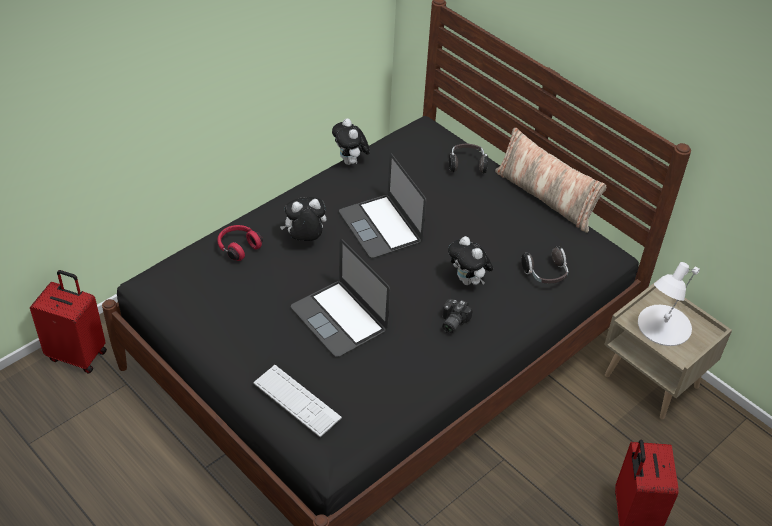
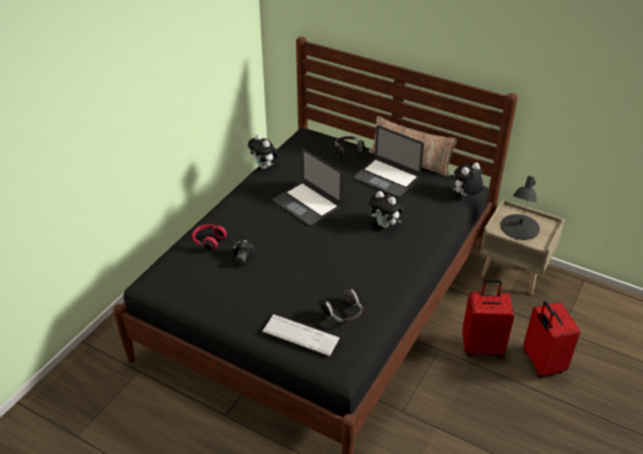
camera: 15 degrees left, 5 degrees down
red suitcase [30,270,107,374] -> red suitcase moved to [462,279,514,358]
plush toy [280,197,326,241] -> plush toy moved to [453,162,483,196]
laptop [291,239,390,357] -> laptop moved to [354,125,424,197]
camera [442,299,473,333] -> camera moved to [232,240,254,266]
headphones [521,246,568,283] -> headphones moved to [321,288,363,323]
white table lamp [638,262,700,346] -> black table lamp [501,176,540,240]

